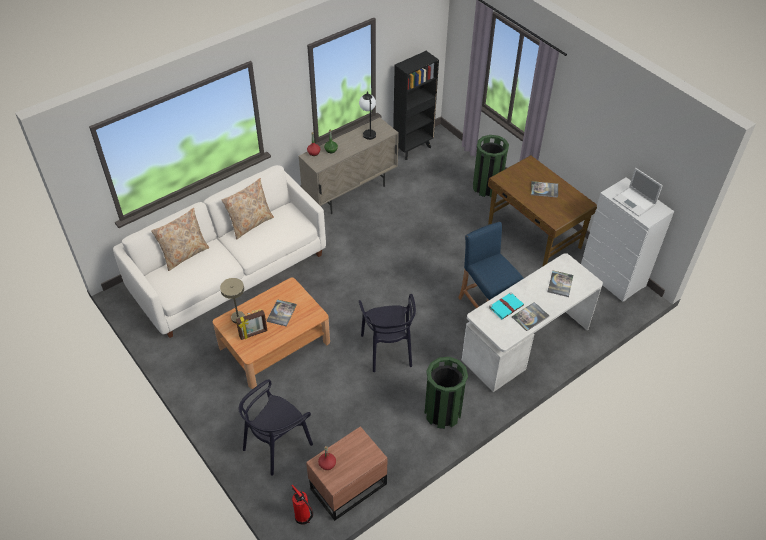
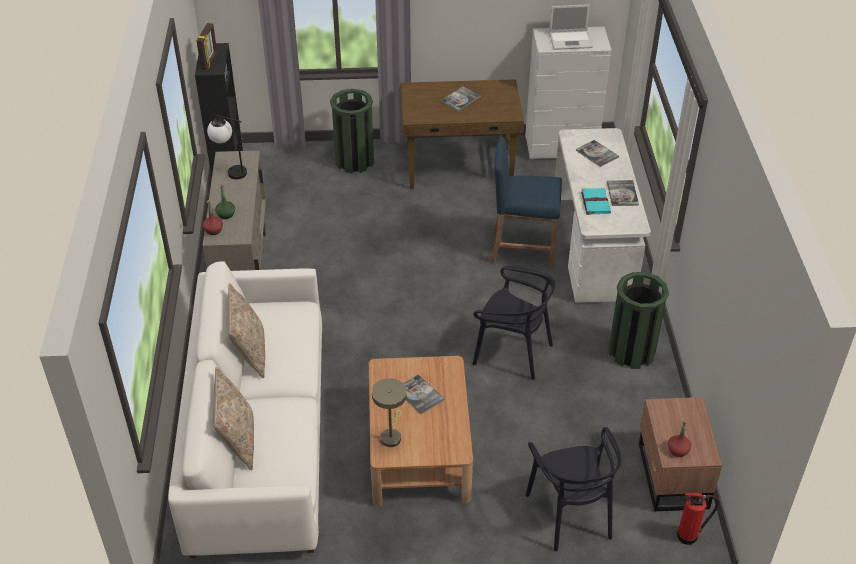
camera: 55 degrees left, 5 degrees down
picture frame [236,310,267,340] -> picture frame moved to [197,23,217,70]

